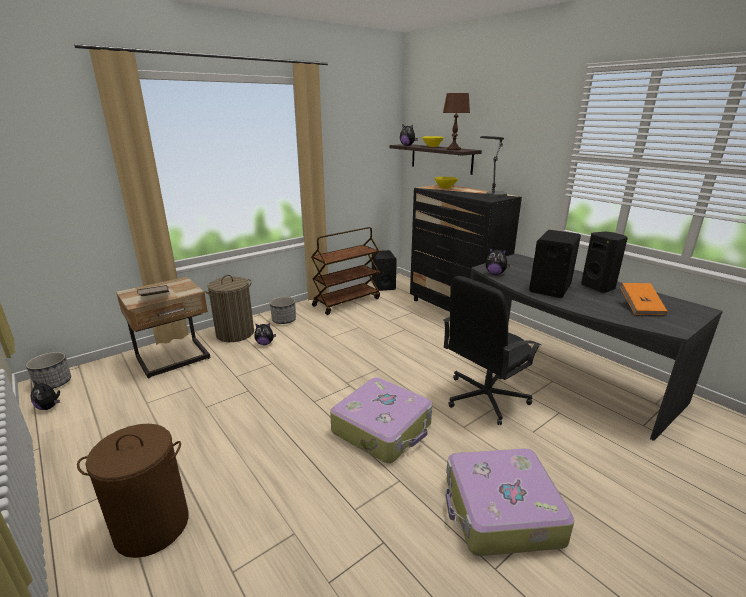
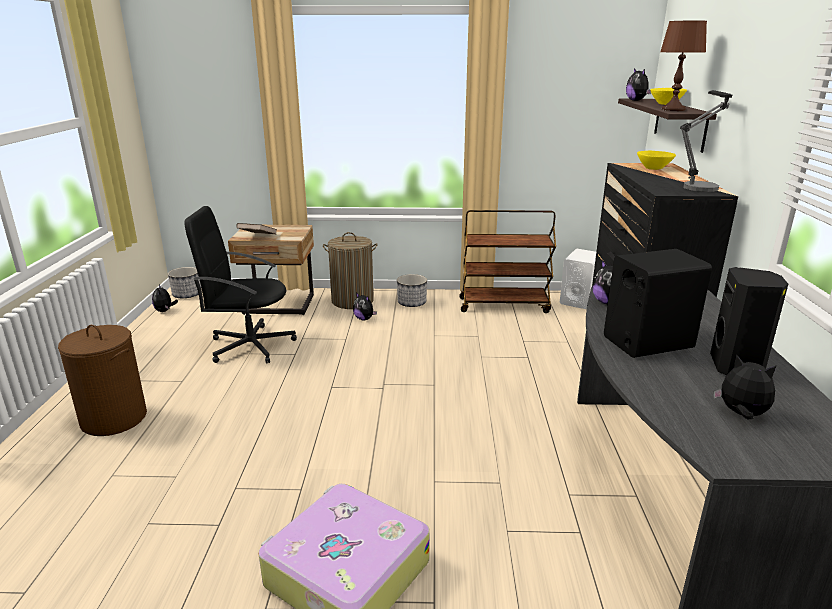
camera: 40 degrees right, 0 degrees up
suitcase [330,378,432,463] -> none
black speaker [372,250,397,291] -> white speaker [560,249,596,309]
black office chair [444,276,541,425] -> black office chair moved to [184,206,297,363]
orange book [620,283,667,315] -> plush toy [714,355,777,419]

